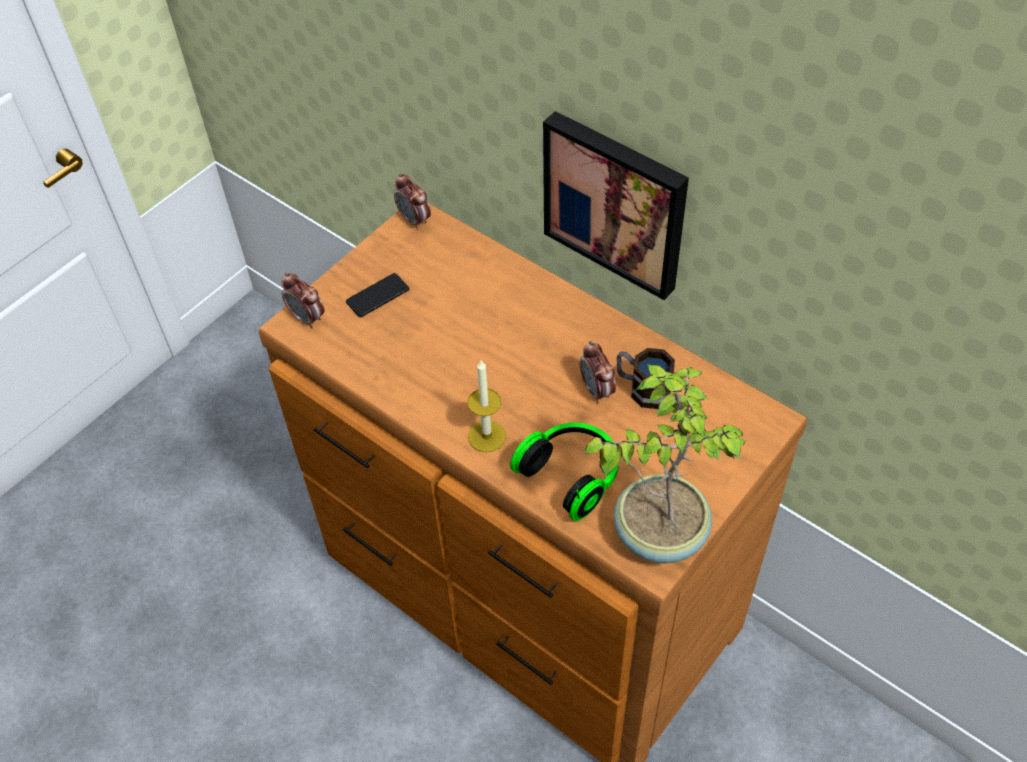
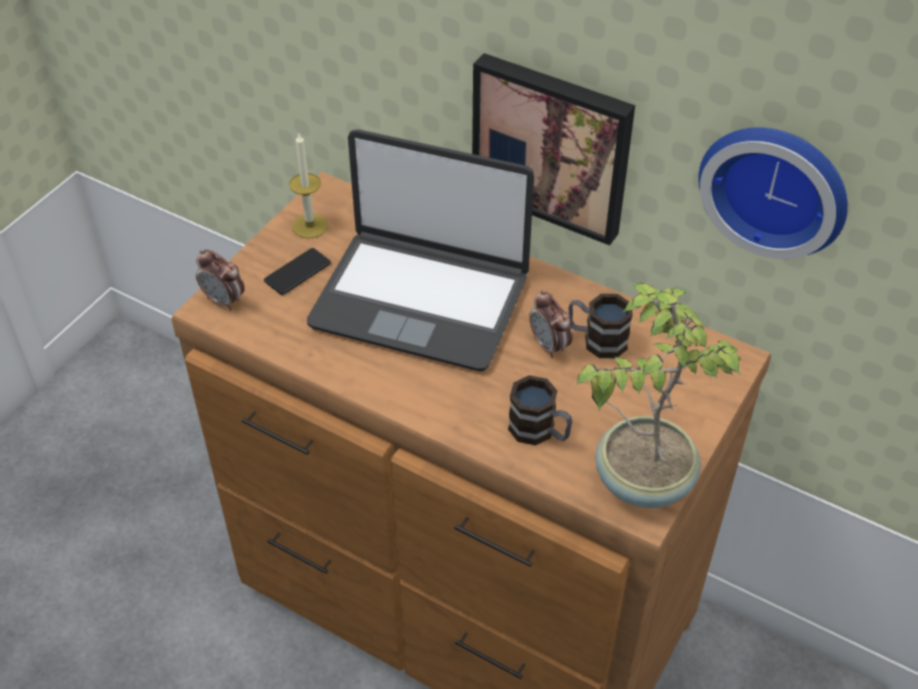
camera: 10 degrees left, 5 degrees down
alarm clock [394,174,431,230] -> none
candle [468,361,506,452] -> candle moved to [289,134,328,239]
headphones [510,422,619,521] -> mug [508,375,572,445]
none -> laptop [307,129,534,371]
none -> wall clock [698,127,848,259]

